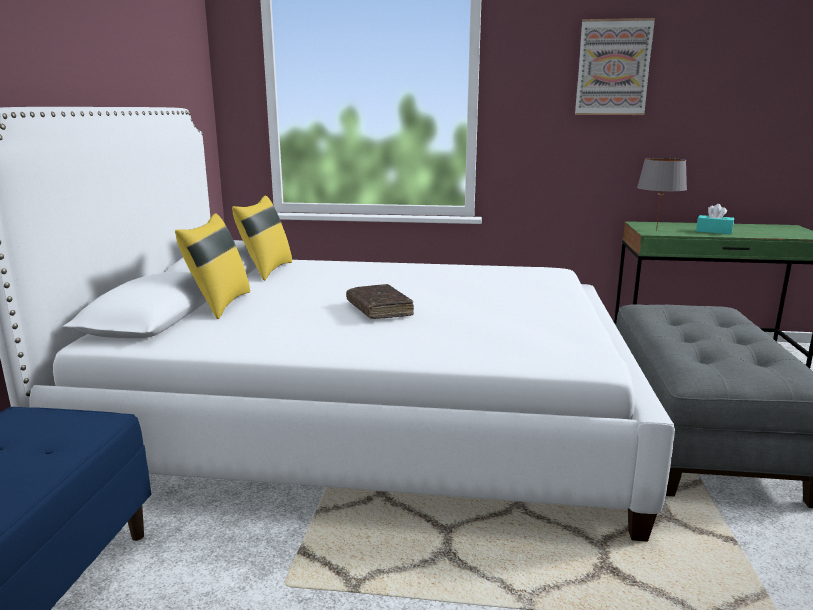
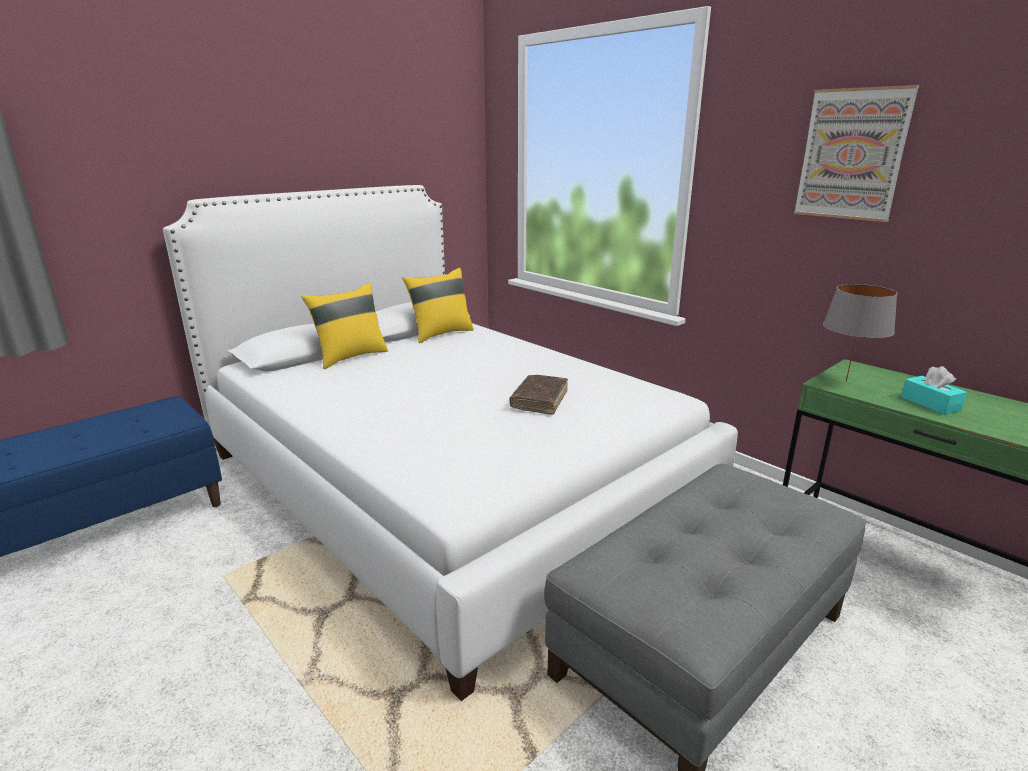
camera: 40 degrees right, 5 degrees up
brown book [346,284,414,319] -> brown book moved to [510,375,568,414]

